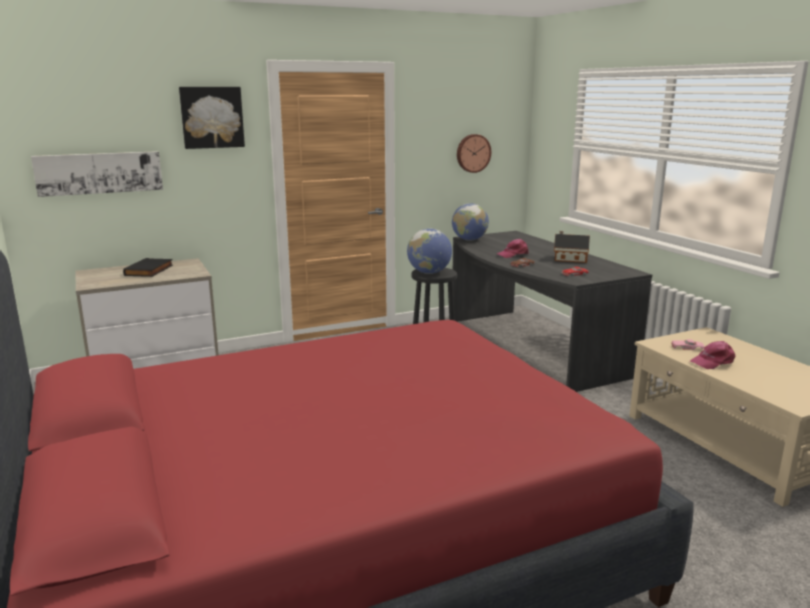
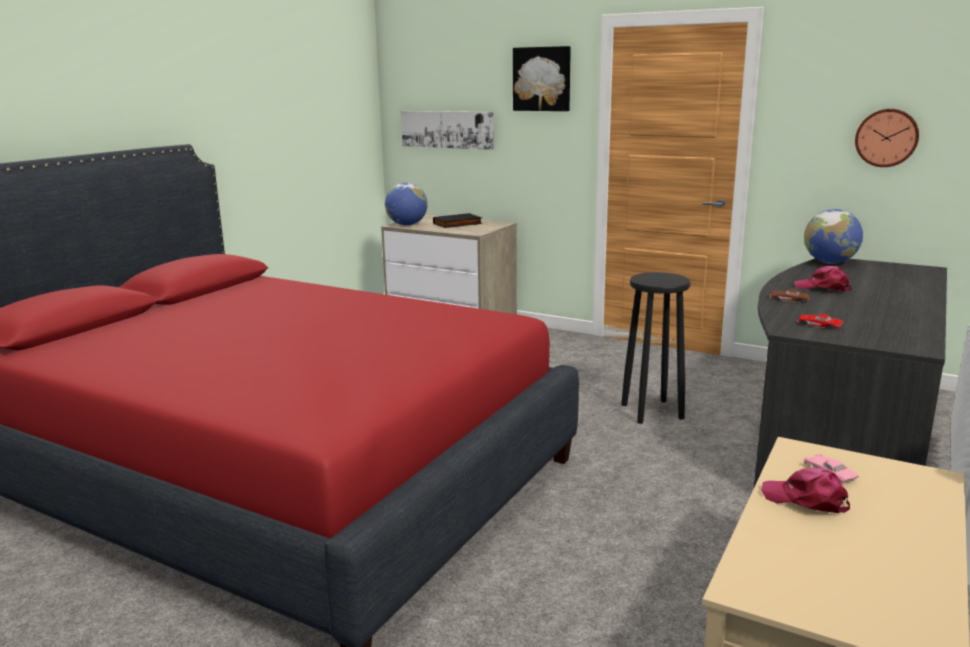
camera: 55 degrees right, 0 degrees up
globe [407,228,452,274] -> globe moved to [385,183,428,226]
toy house [554,231,590,263] -> none

